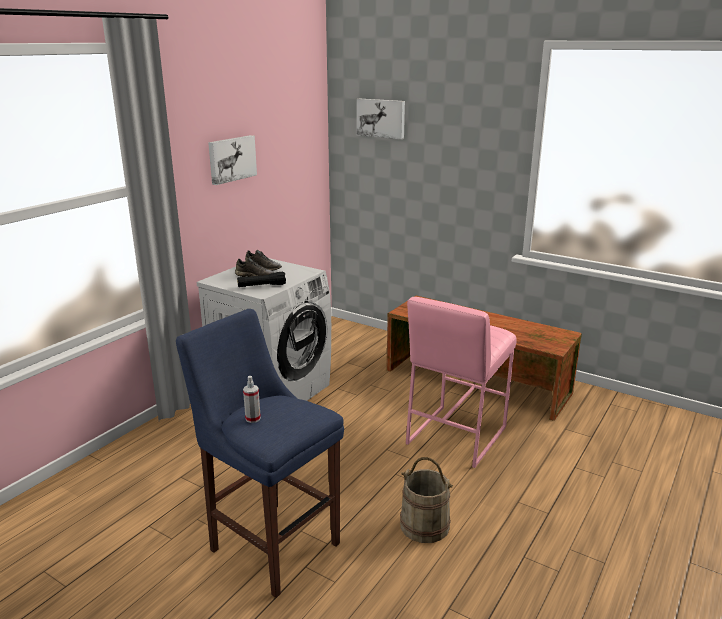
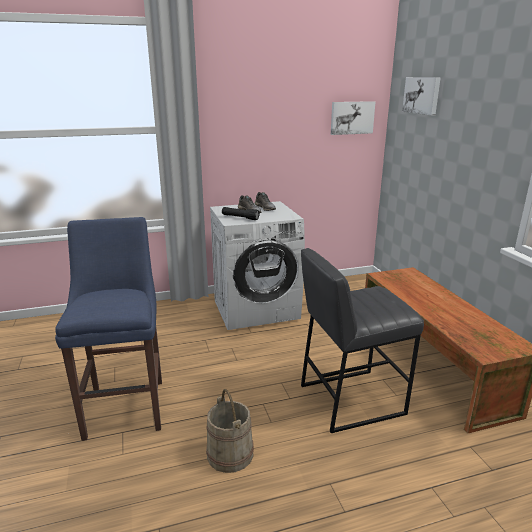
camera: 40 degrees right, 0 degrees up
picture [208,135,257,185] -> picture moved to [331,101,375,135]
spray bottle [243,376,261,423] -> none
pink stool [406,297,517,468] -> grey stool [301,248,424,433]

